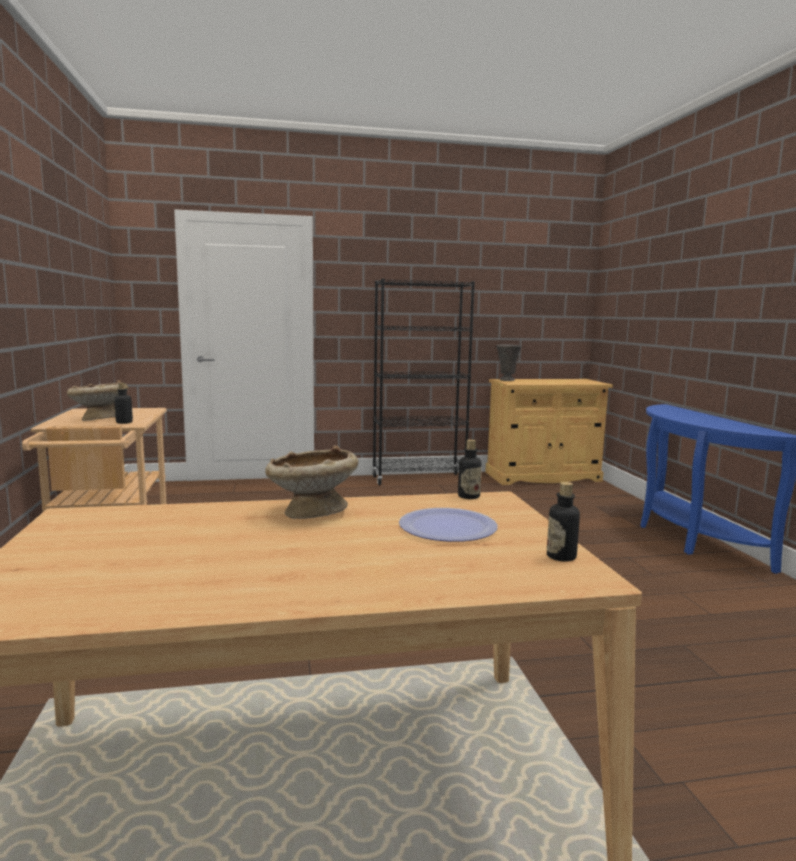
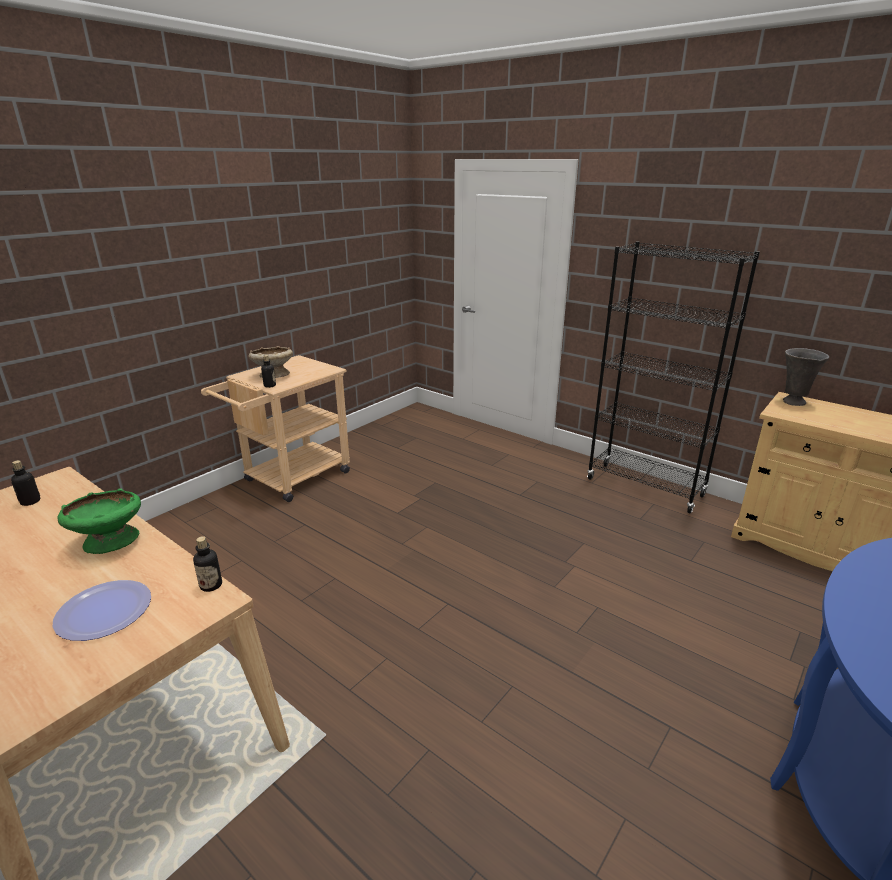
camera: 50 degrees right, 15 degrees up
beige bowl [265,446,358,519] -> green bowl [57,488,141,554]
bottle [547,482,580,562] -> bottle moved to [11,460,40,506]

